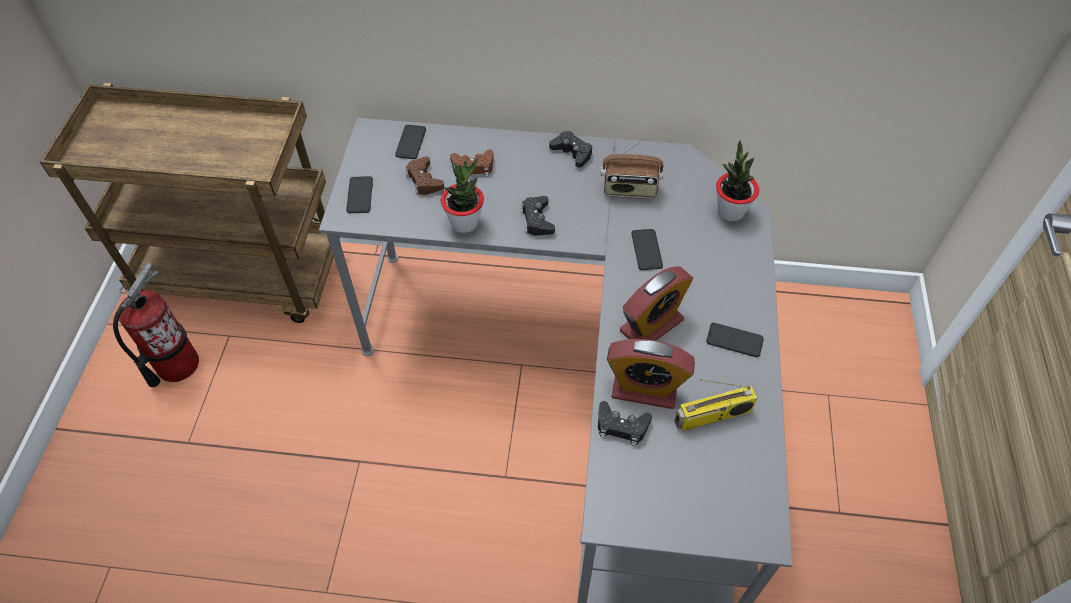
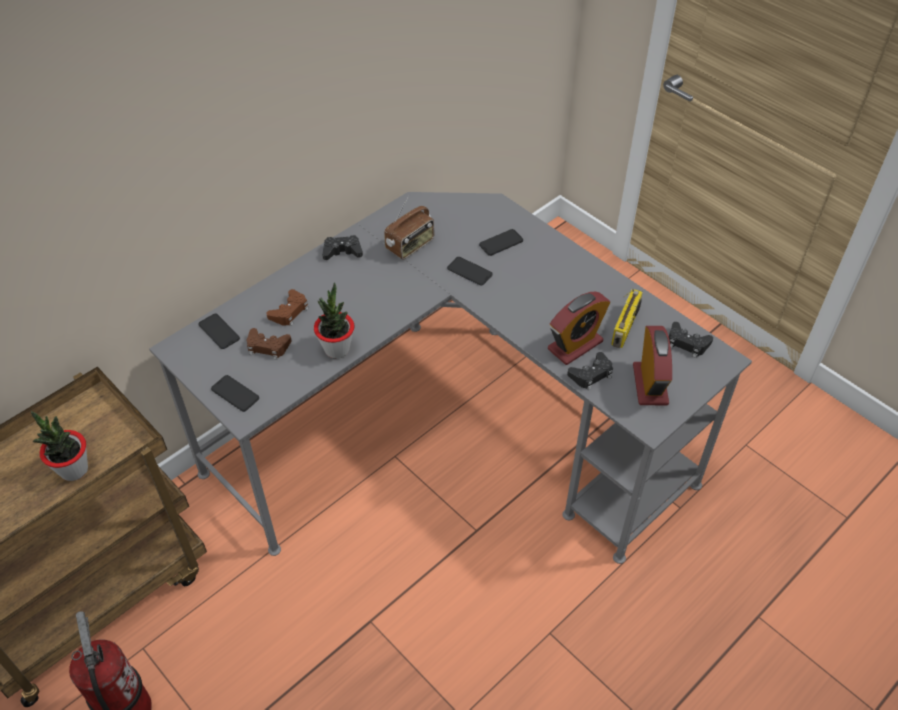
camera: 50 degrees left, 5 degrees down
black game controller [521,196,555,236] -> black game controller moved to [669,322,713,358]
alarm clock [620,266,693,341] -> alarm clock moved to [633,326,672,405]
phone [706,323,764,357] -> phone moved to [479,229,523,256]
potted plant [716,140,759,221] -> potted plant moved to [31,411,88,481]

